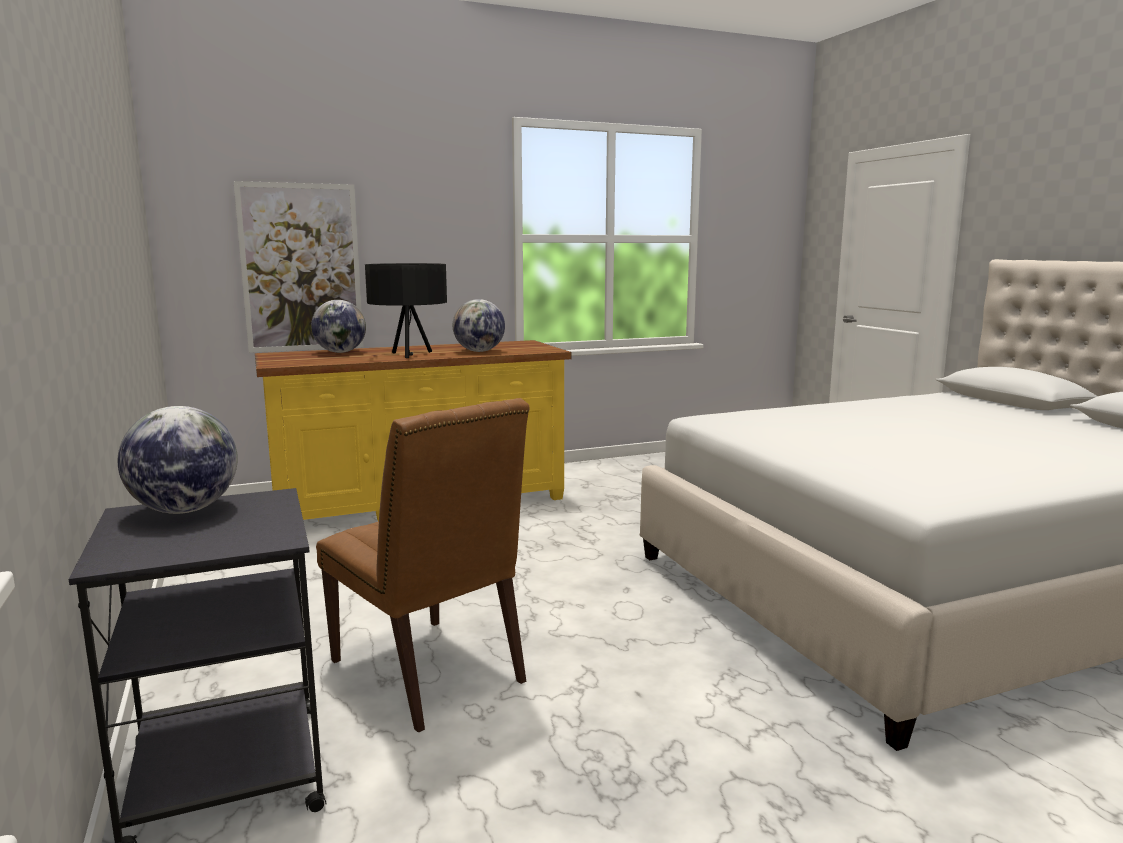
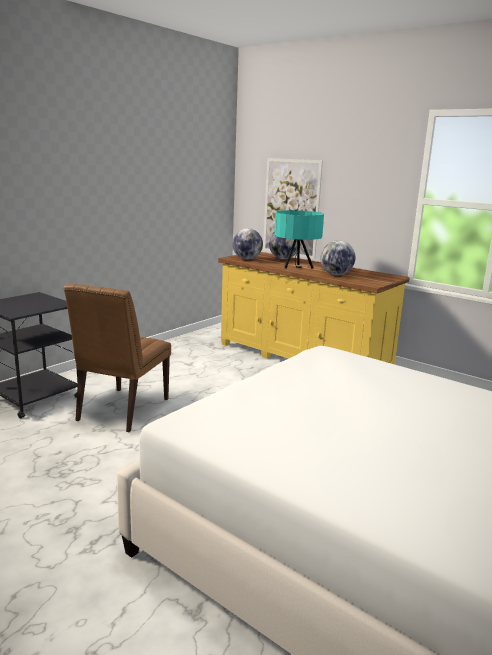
camera: 60 degrees right, 5 degrees up
globe [117,406,238,514] -> globe moved to [232,228,263,260]
black table lamp [365,263,447,358] -> turquoise table lamp [274,210,324,269]

